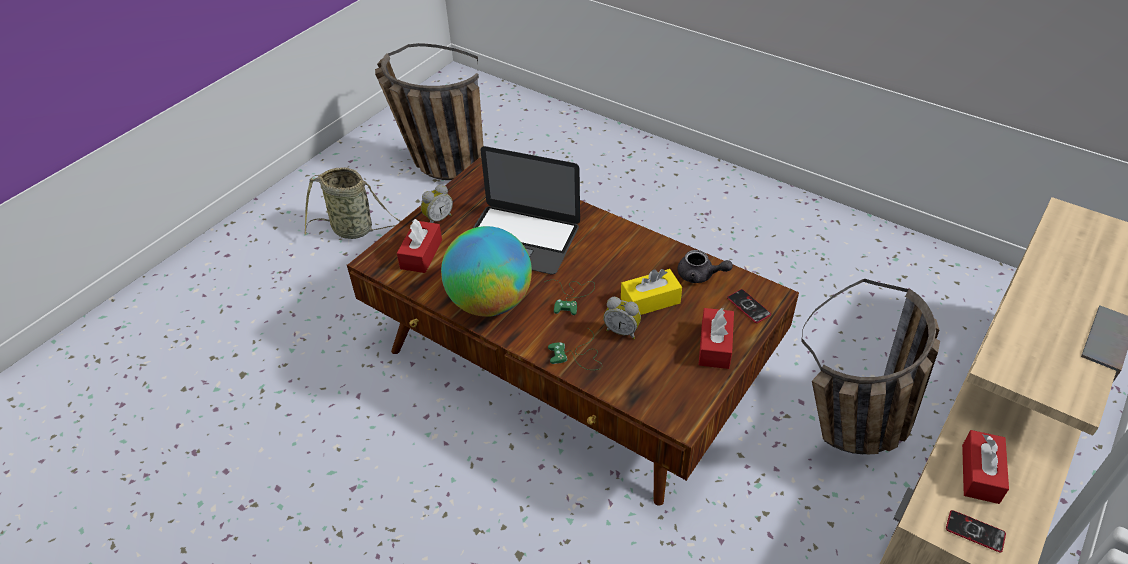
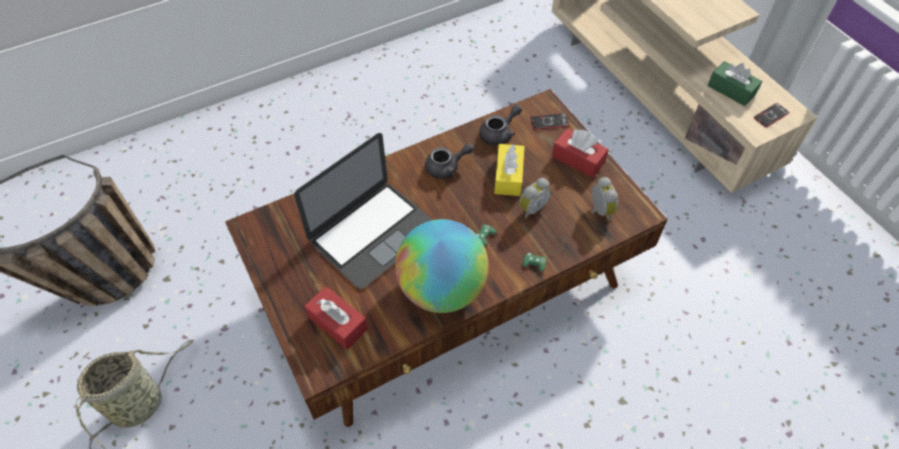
camera: 65 degrees left, 10 degrees up
alarm clock [421,184,453,223] -> alarm clock moved to [591,177,618,221]
basket [801,279,940,455] -> none
red tissue box [962,430,1009,504] -> green tissue box [707,61,763,106]
none -> grey teapot [425,143,474,179]

